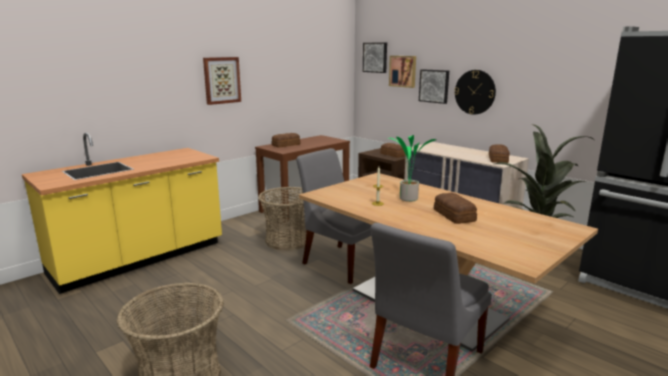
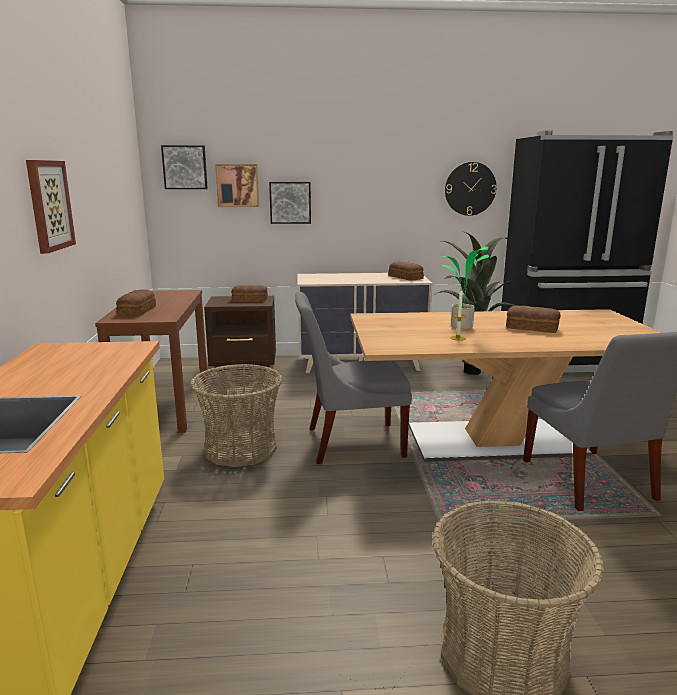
camera: 50 degrees left, 0 degrees up
wall clock [454,70,496,115] -> wall clock moved to [445,162,497,216]

